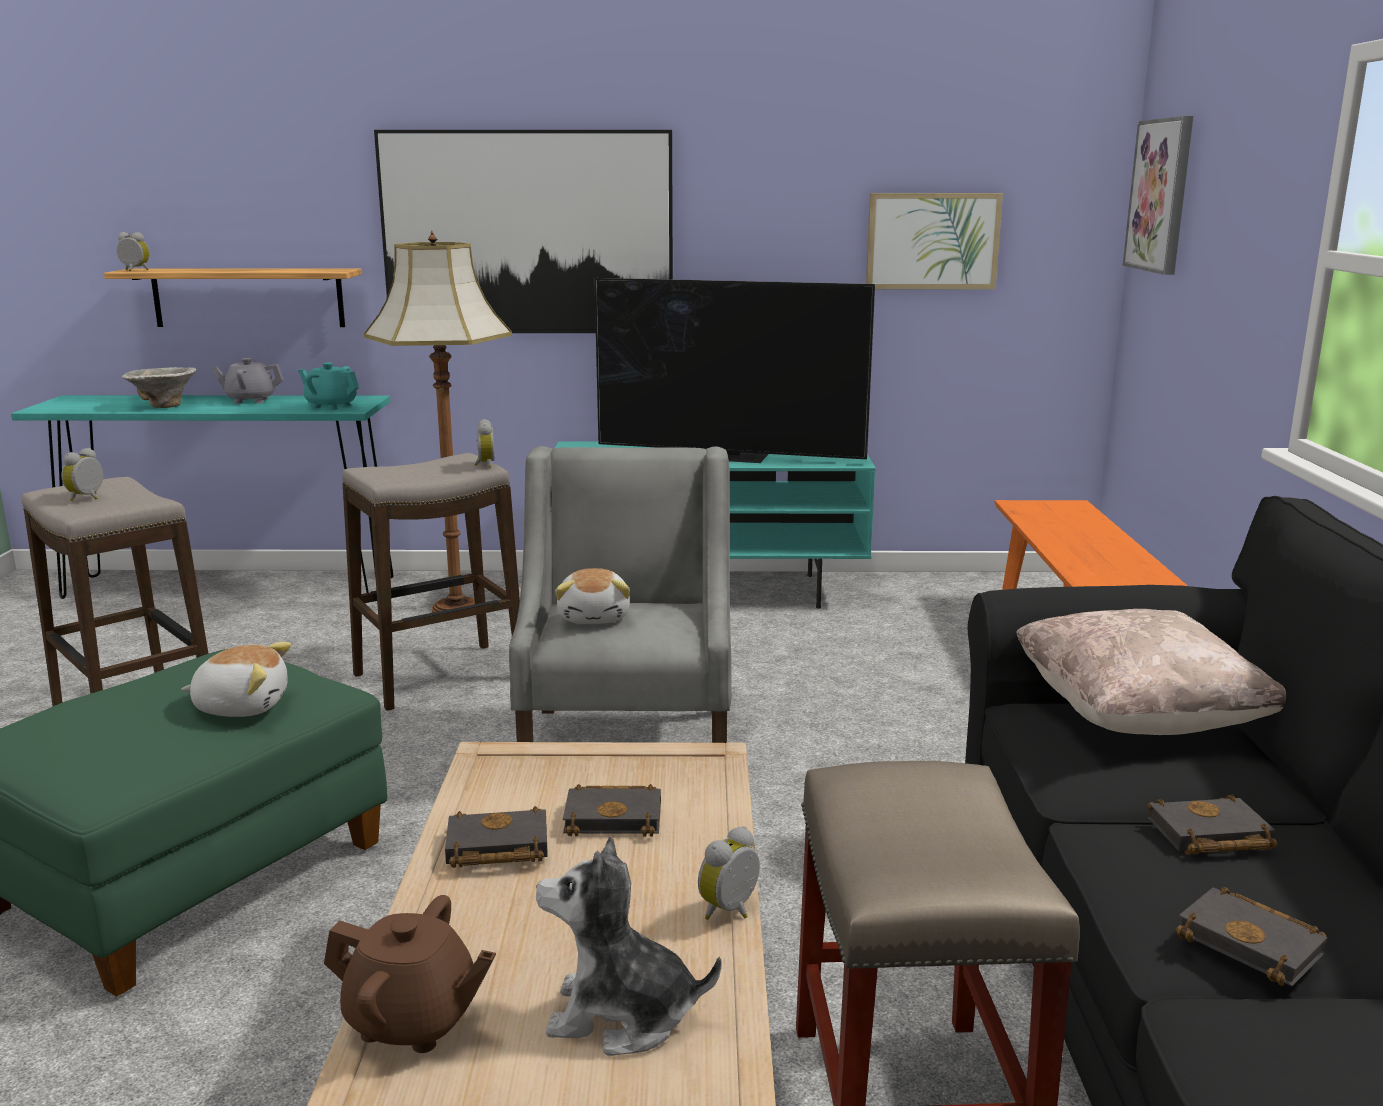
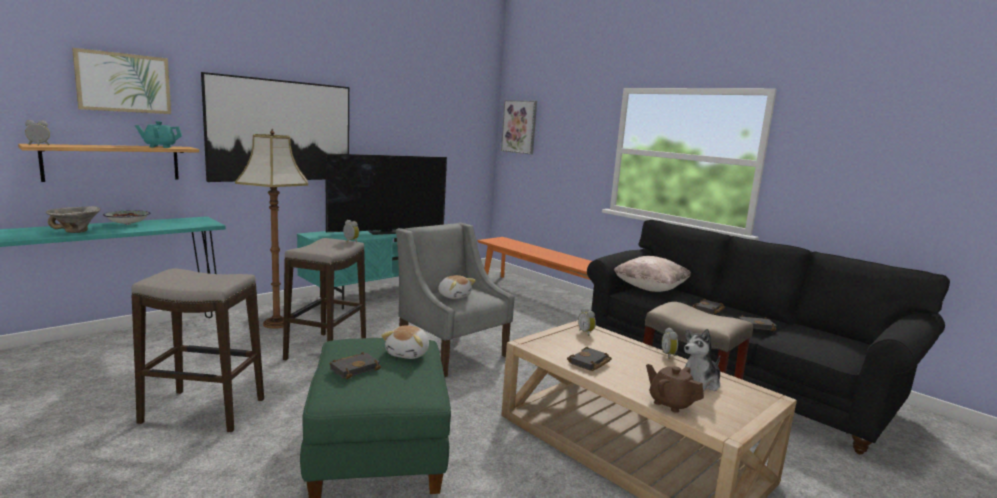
camera: 45 degrees left, 5 degrees down
alarm clock [61,448,103,502] -> alarm clock moved to [578,307,596,336]
plush toy [181,642,291,717] -> plush toy turned 150 degrees clockwise [381,325,429,359]
grey teapot [211,358,284,404] -> bowl [103,210,150,225]
turquoise teapot [298,362,359,410] -> turquoise teapot moved to [135,121,182,148]
brown teapot [324,895,496,1053] -> brown teapot turned 105 degrees counterclockwise [646,364,704,413]
black book [563,784,661,837] -> black book moved to [330,352,381,379]
picture [866,193,1003,289] -> picture moved to [72,48,171,114]

